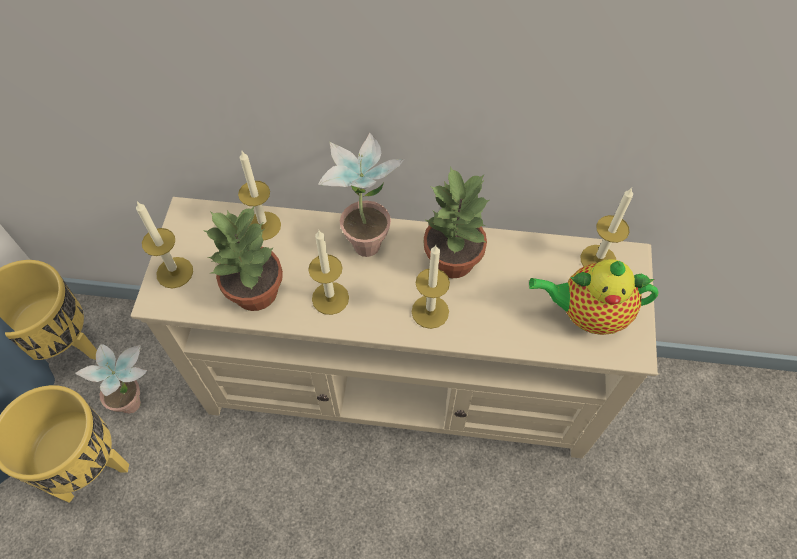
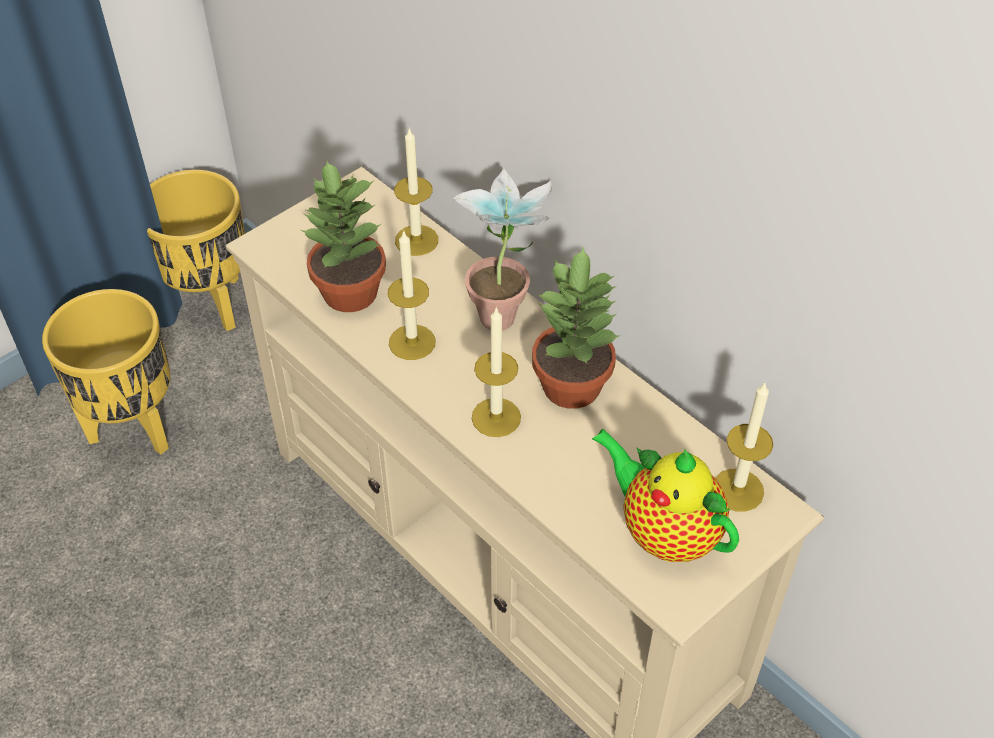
camera: 40 degrees right, 10 degrees down
potted plant [75,344,147,414] -> none
candle [136,201,193,288] -> none

